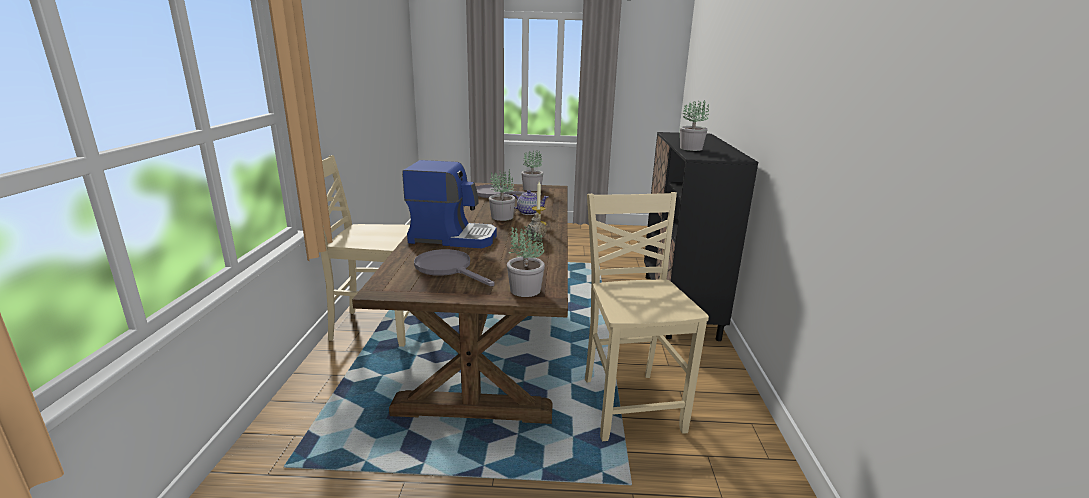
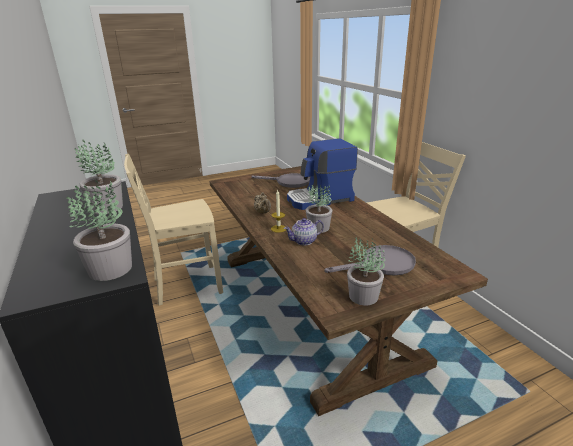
camera: 155 degrees right, 5 degrees up
potted plant [507,226,545,297] -> potted plant moved to [67,181,132,281]
beige chair [585,192,709,441] -> beige chair turned 105 degrees clockwise [124,154,223,306]

